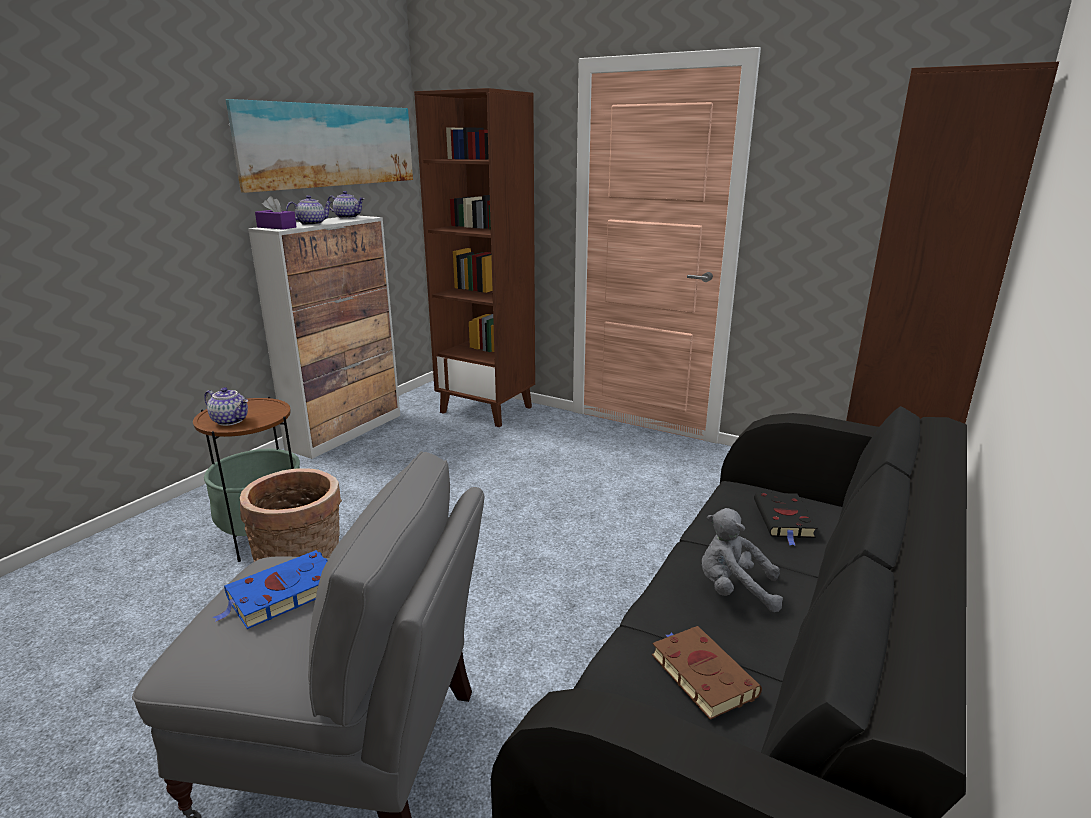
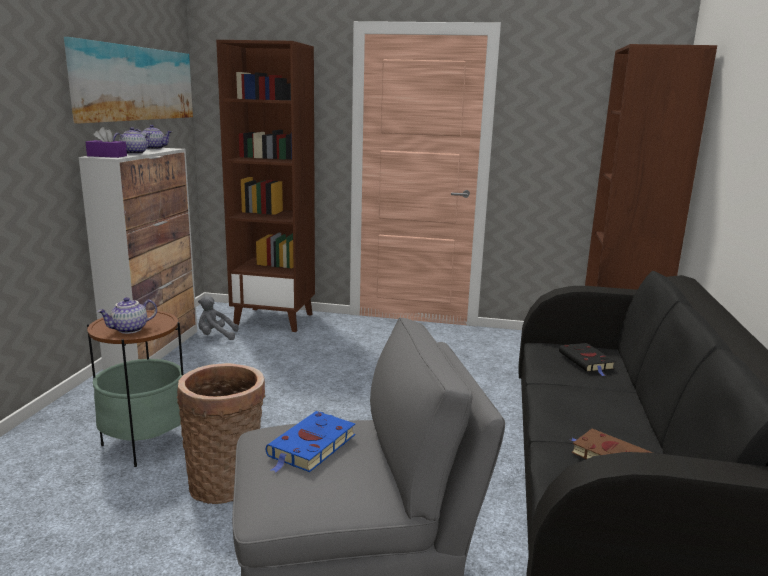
camera: 20 degrees left, 5 degrees down
teapot [204,387,248,426] -> teapot turned 135 degrees clockwise [97,297,157,334]
grey plush toy [702,508,783,612] -> grey plush toy moved to [198,296,239,340]

